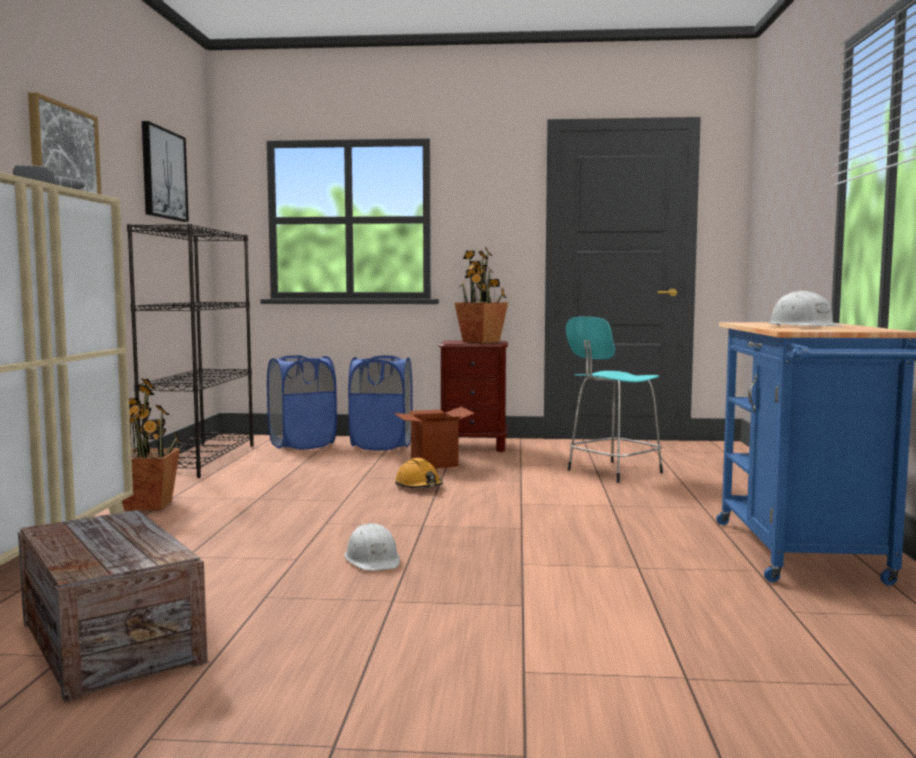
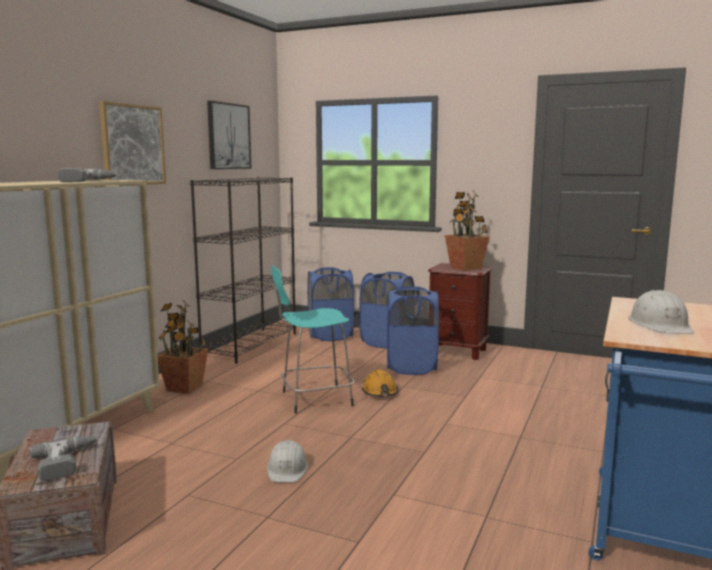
camera: 20 degrees right, 5 degrees up
cardboard box [394,407,475,469] -> blue laundry basket [387,286,439,375]
turquoise stool [566,316,663,483] -> turquoise stool moved to [271,265,354,414]
none -> power drill [30,436,98,482]

